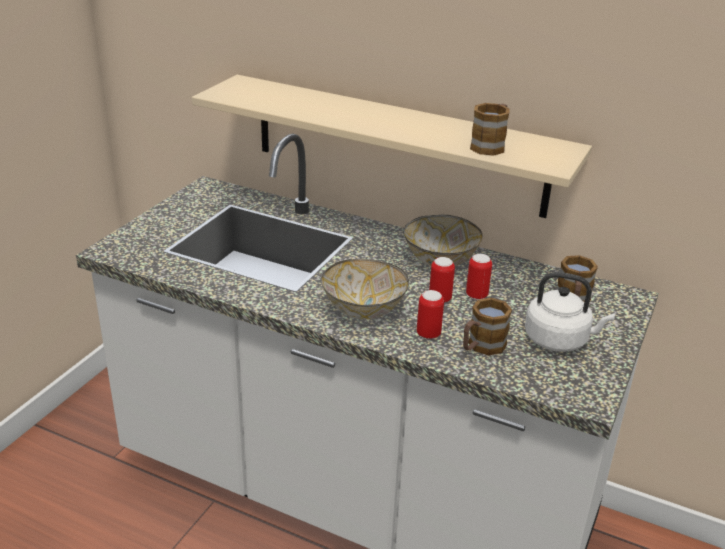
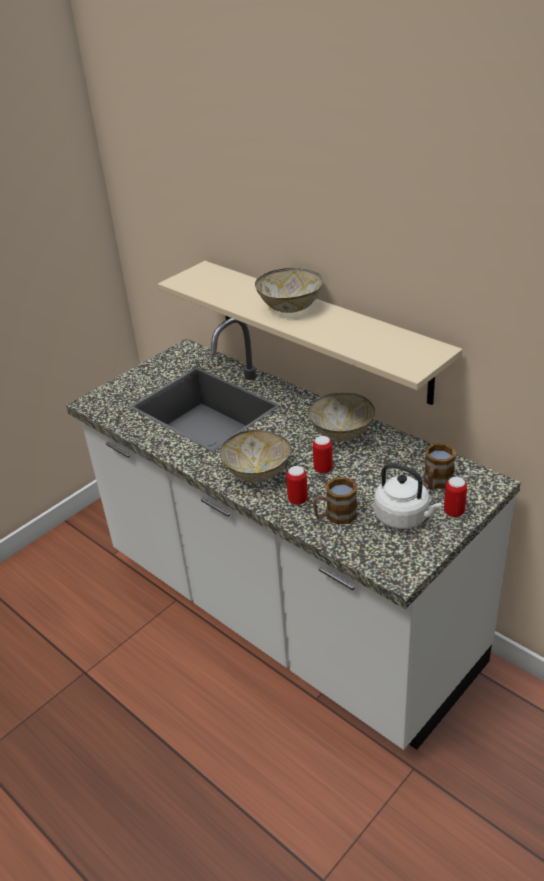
camera: 20 degrees right, 5 degrees up
can [466,254,492,300] -> can moved to [444,477,467,517]
mug [470,103,510,156] -> none
none -> bowl [255,268,323,313]

